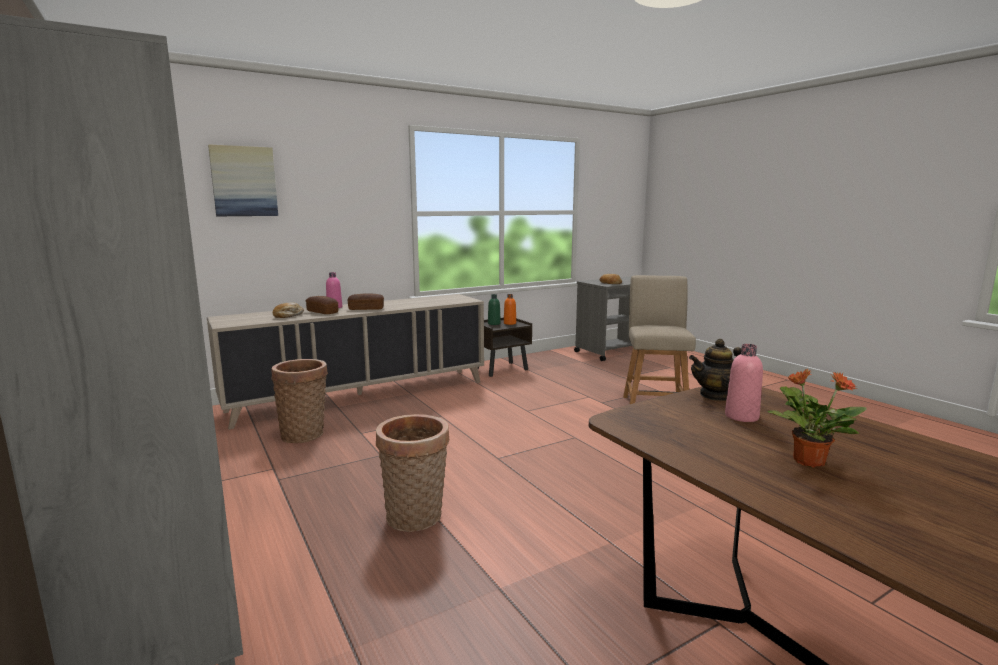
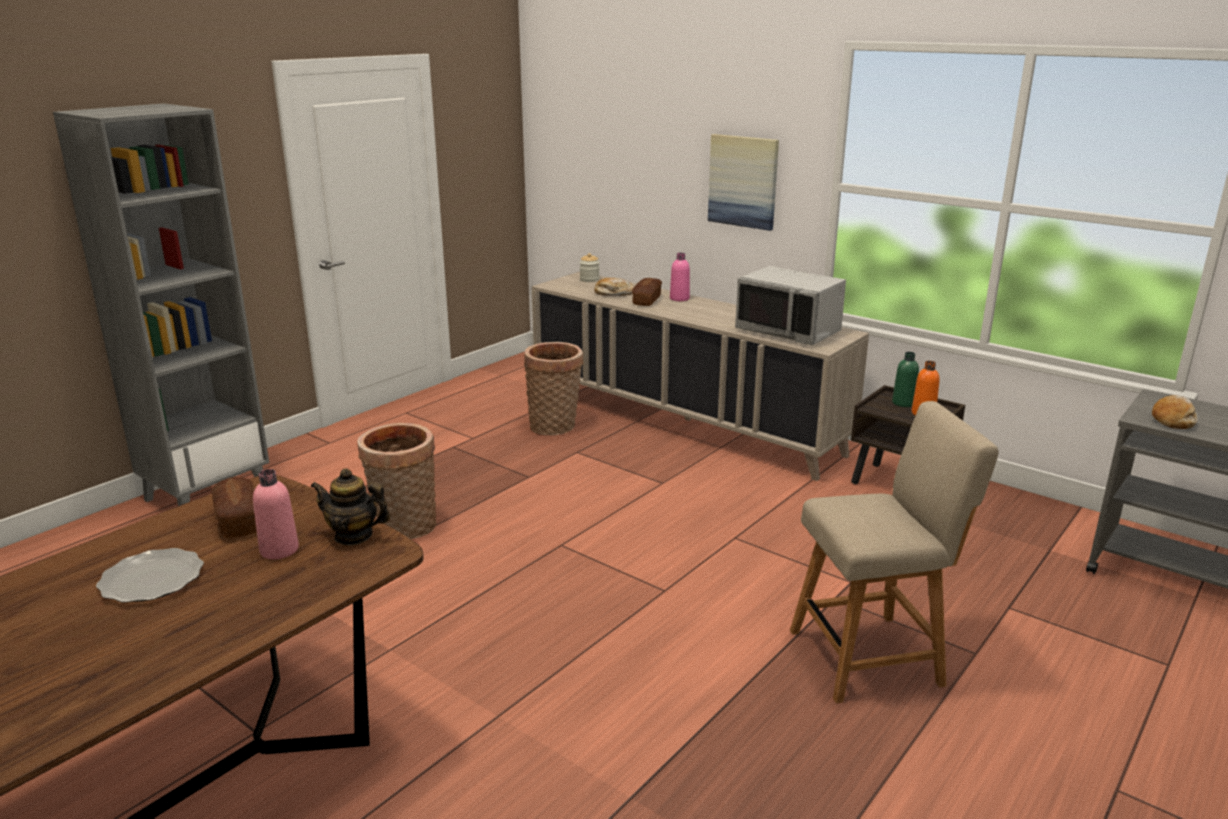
camera: 70 degrees right, 10 degrees up
picture [208,144,278,216] -> picture moved to [708,134,779,231]
bread [347,293,384,310] -> bread moved to [211,477,257,538]
teapot [689,339,741,401] -> teapot turned 45 degrees counterclockwise [310,468,390,545]
potted plant [767,369,867,468] -> plate [96,548,204,603]
none -> jar [580,253,600,282]
none -> grey microwave [735,266,846,345]

